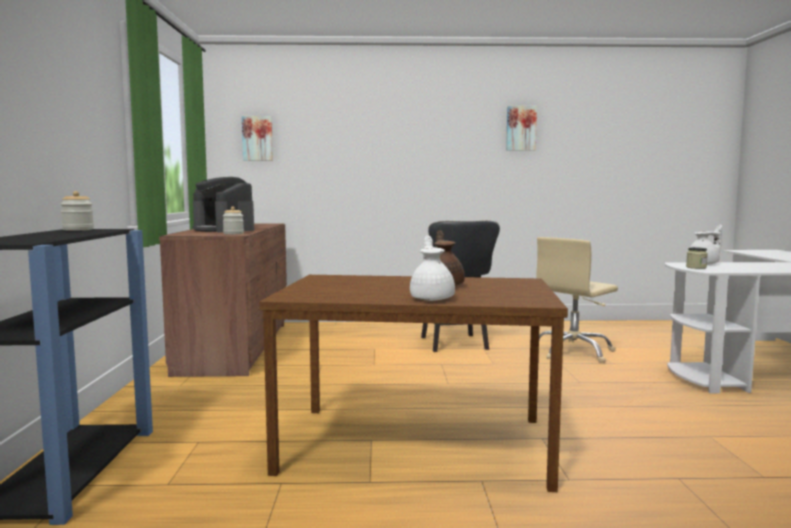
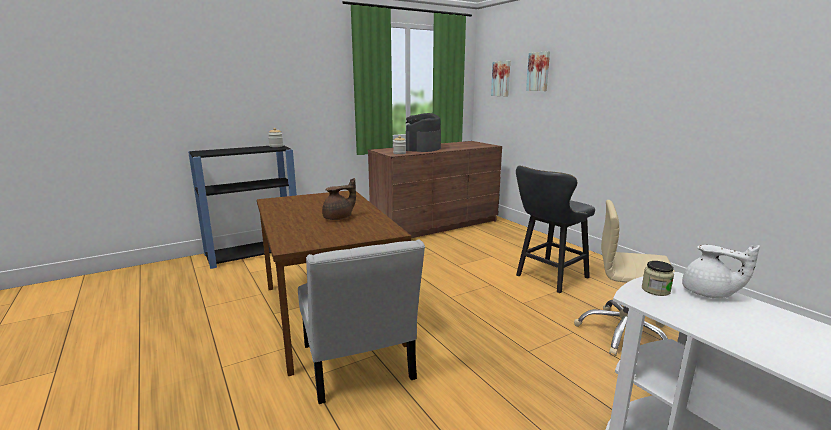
camera: 60 degrees right, 10 degrees up
white teapot [410,235,455,301] -> none
picture [506,106,537,151] -> picture moved to [526,51,550,91]
none -> white chair [298,239,425,404]

